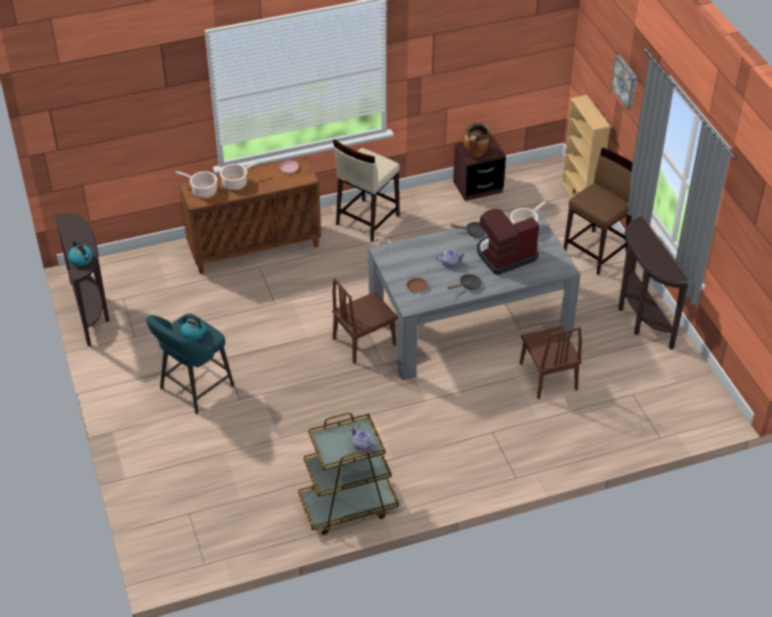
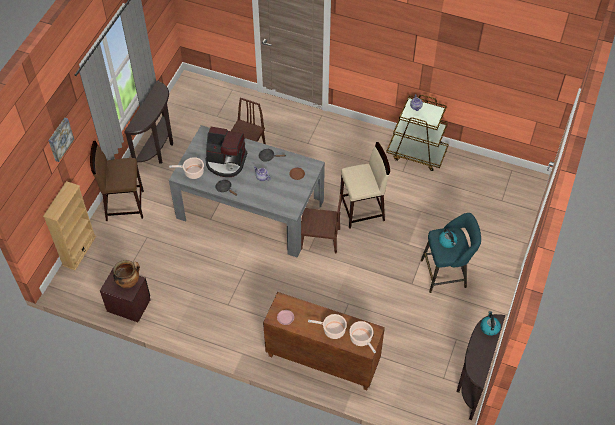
camera: 140 degrees left, 10 degrees up
beige stool [333,139,400,242] -> beige stool moved to [340,142,390,229]

